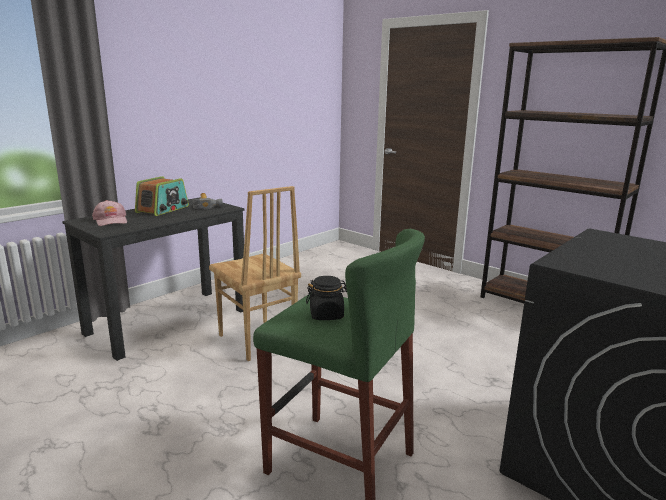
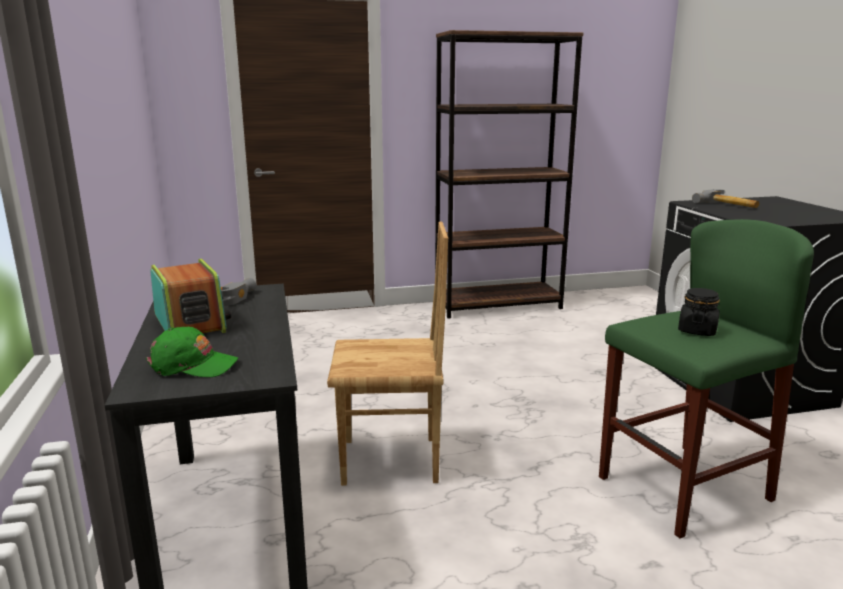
camera: 55 degrees left, 0 degrees up
pink cap [92,200,127,226] -> green cap [146,327,238,377]
none -> hammer [692,189,760,208]

